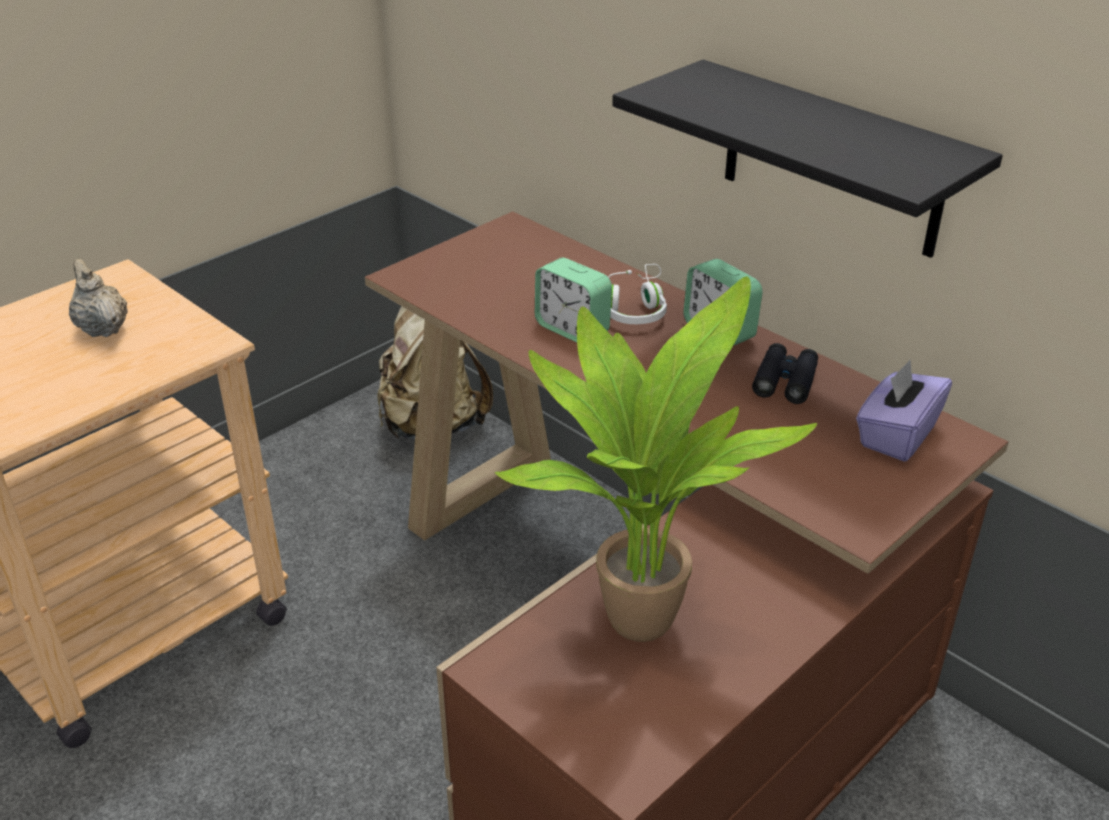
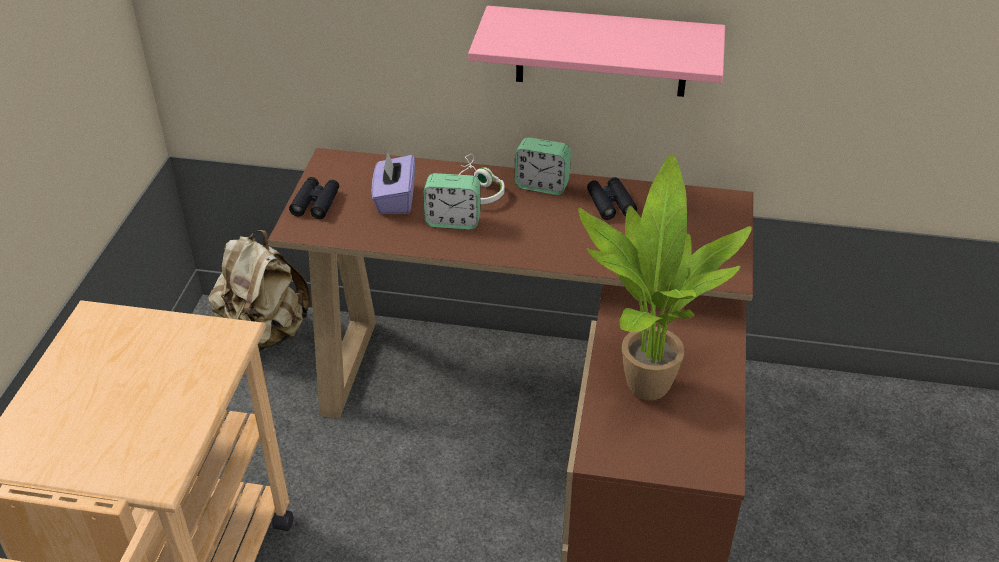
camera: 35 degrees left, 5 degrees up
beige teapot [69,259,128,337] -> none
black shelf [612,60,1003,258] -> pink shelf [468,6,725,97]
purple tissue box [856,360,952,462] -> purple tissue box moved to [372,152,415,214]
none -> black binoculars [289,177,339,219]

